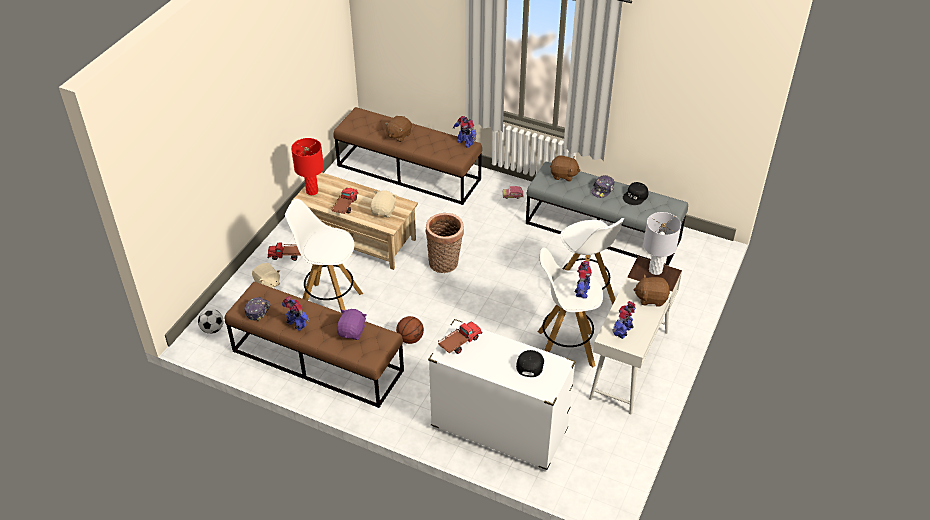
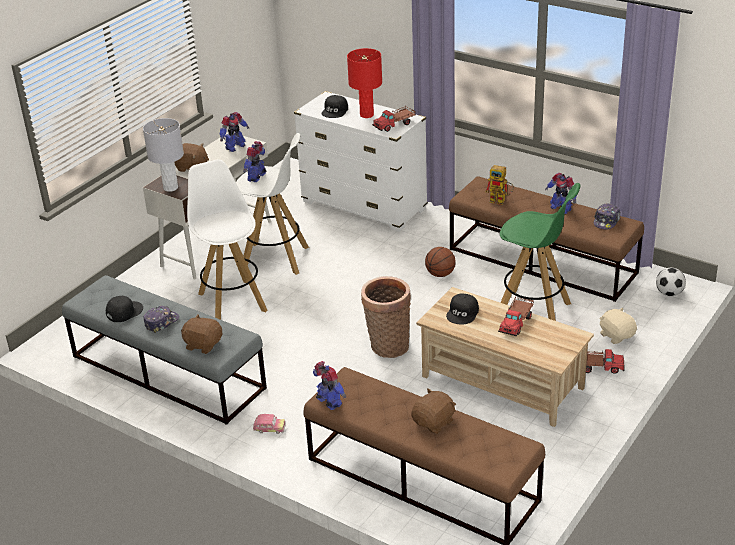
camera: 170 degrees left, 10 degrees down
white stool [285,199,363,313] -> green stool [500,183,580,321]
red table lamp [291,138,324,195] -> red table lamp moved to [347,48,382,118]
purple plush toy [337,309,366,340] -> toy robot [485,165,514,205]
beige plush toy [370,190,397,218] -> black cap [446,294,479,324]

